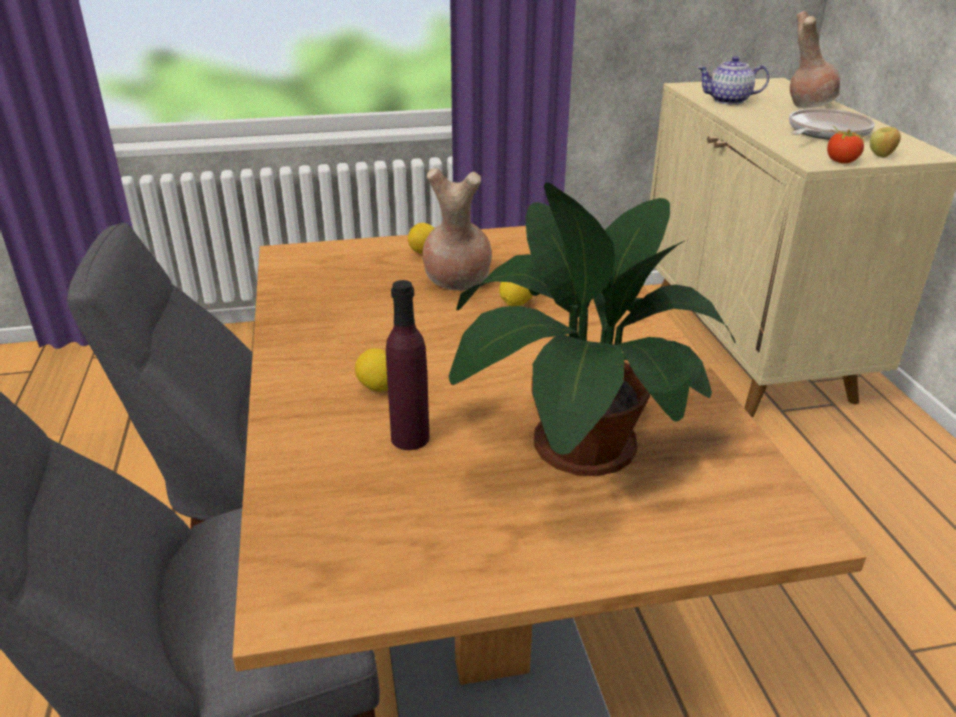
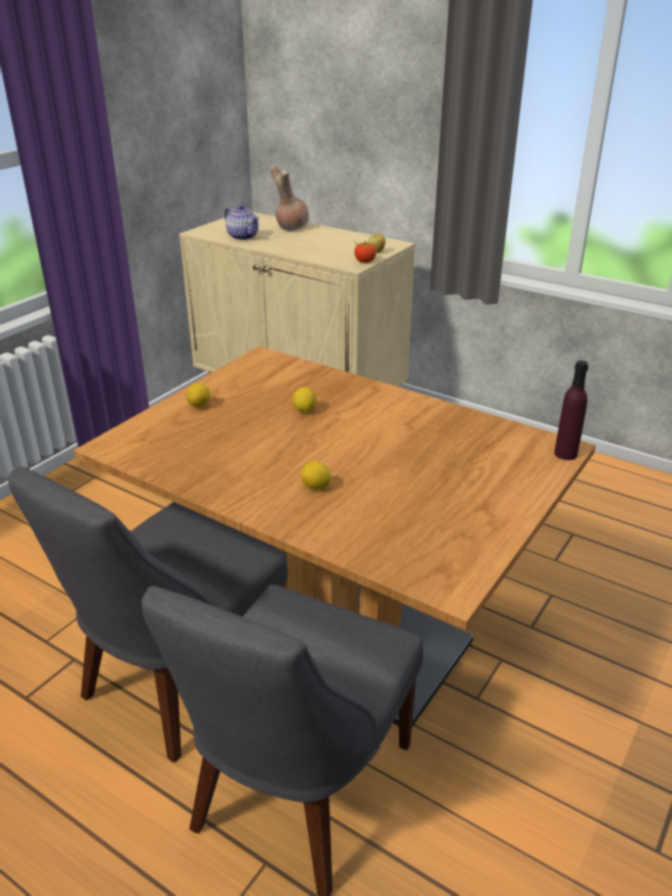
camera: 45 degrees left, 0 degrees up
purple bottle [386,280,429,450] -> purple bottle moved to [554,360,588,460]
brown vase [423,168,492,291] -> none
potted plant [449,182,736,476] -> none
teapot [697,56,769,105] -> teapot turned 90 degrees counterclockwise [224,205,259,240]
frying pan [789,108,875,140] -> none

